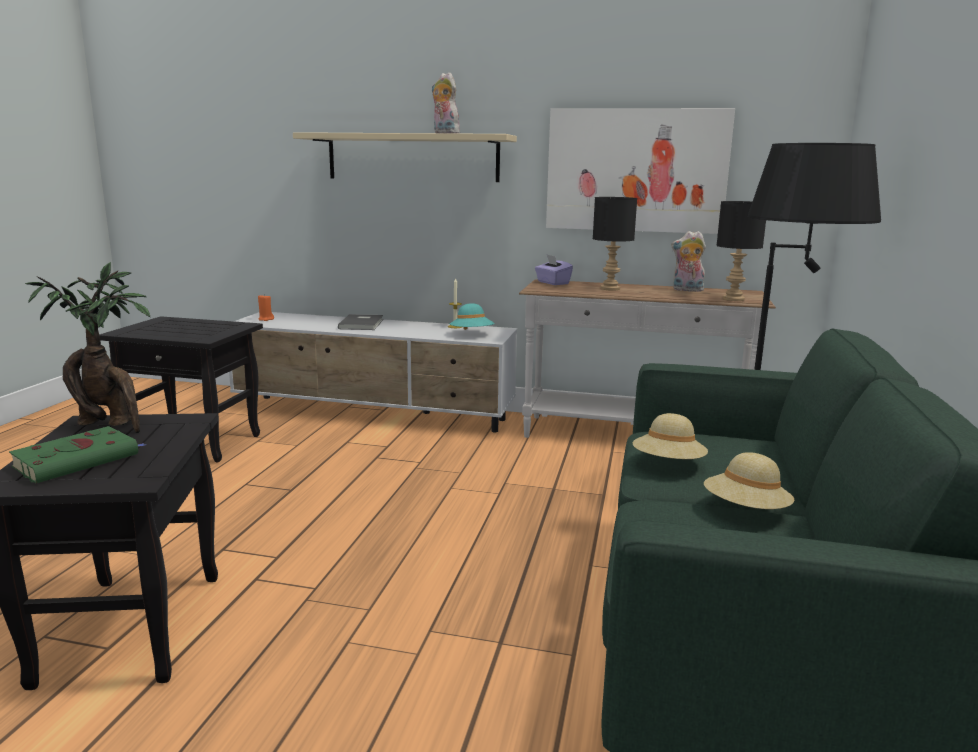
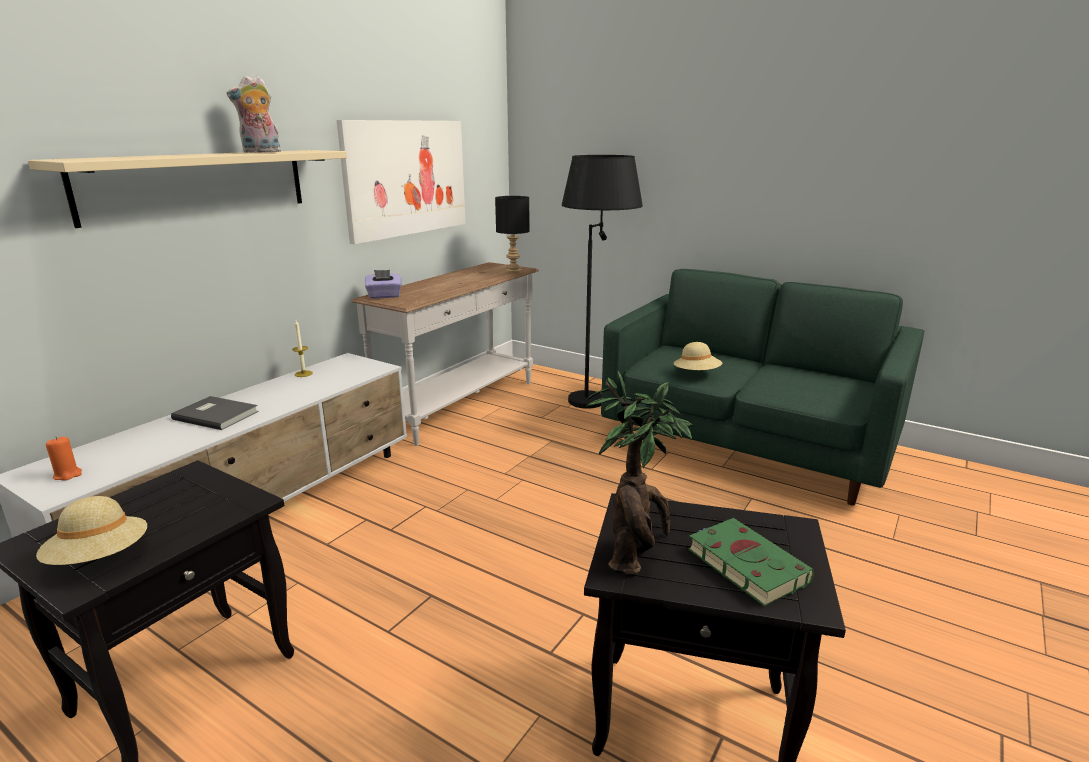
camera: 70 degrees left, 5 degrees up
turquoise hat [450,303,494,330] -> none
black table lamp [593,197,637,291] -> none
plush toy [671,231,706,292] -> none
beige hat [704,452,794,509] -> beige hat moved to [36,496,147,565]

